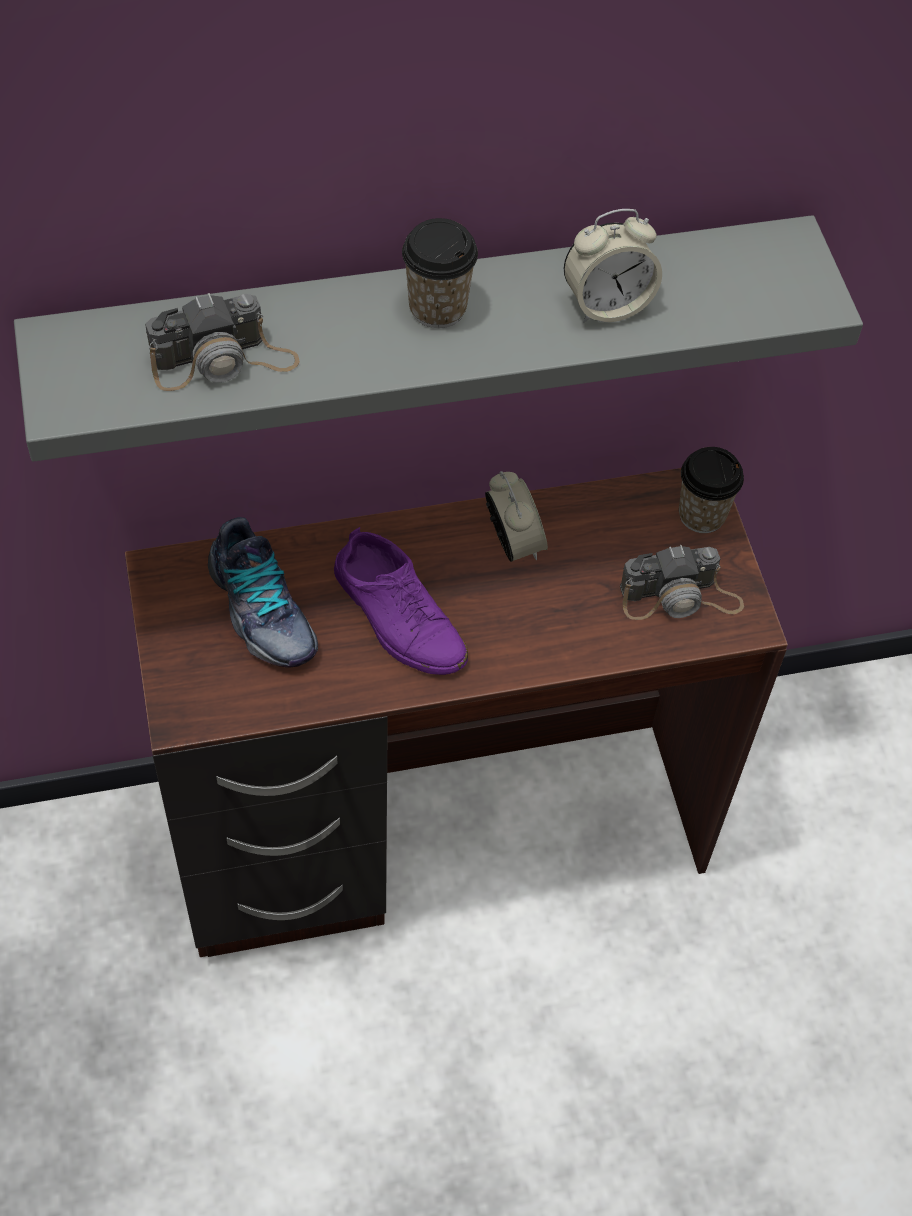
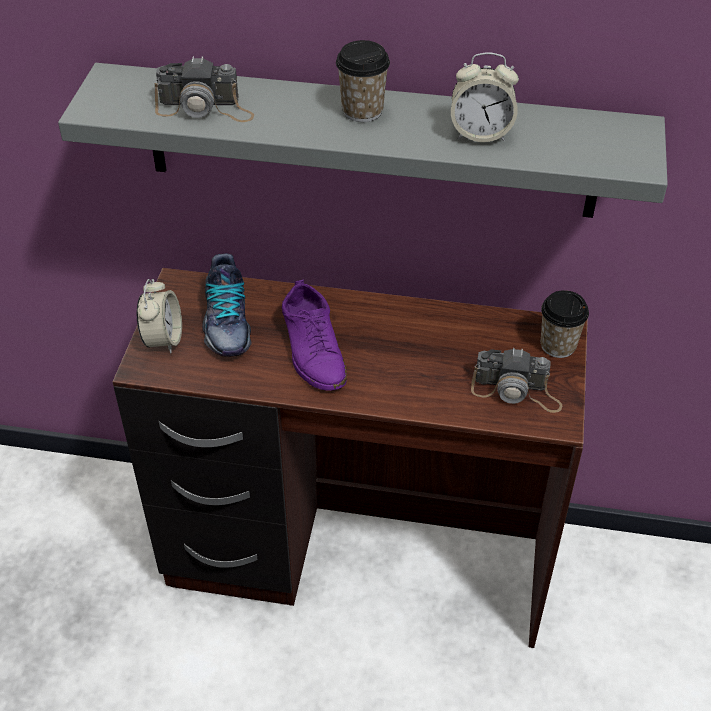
camera: 25 degrees right, 10 degrees down
alarm clock [485,471,548,562] -> alarm clock moved to [137,279,182,354]

